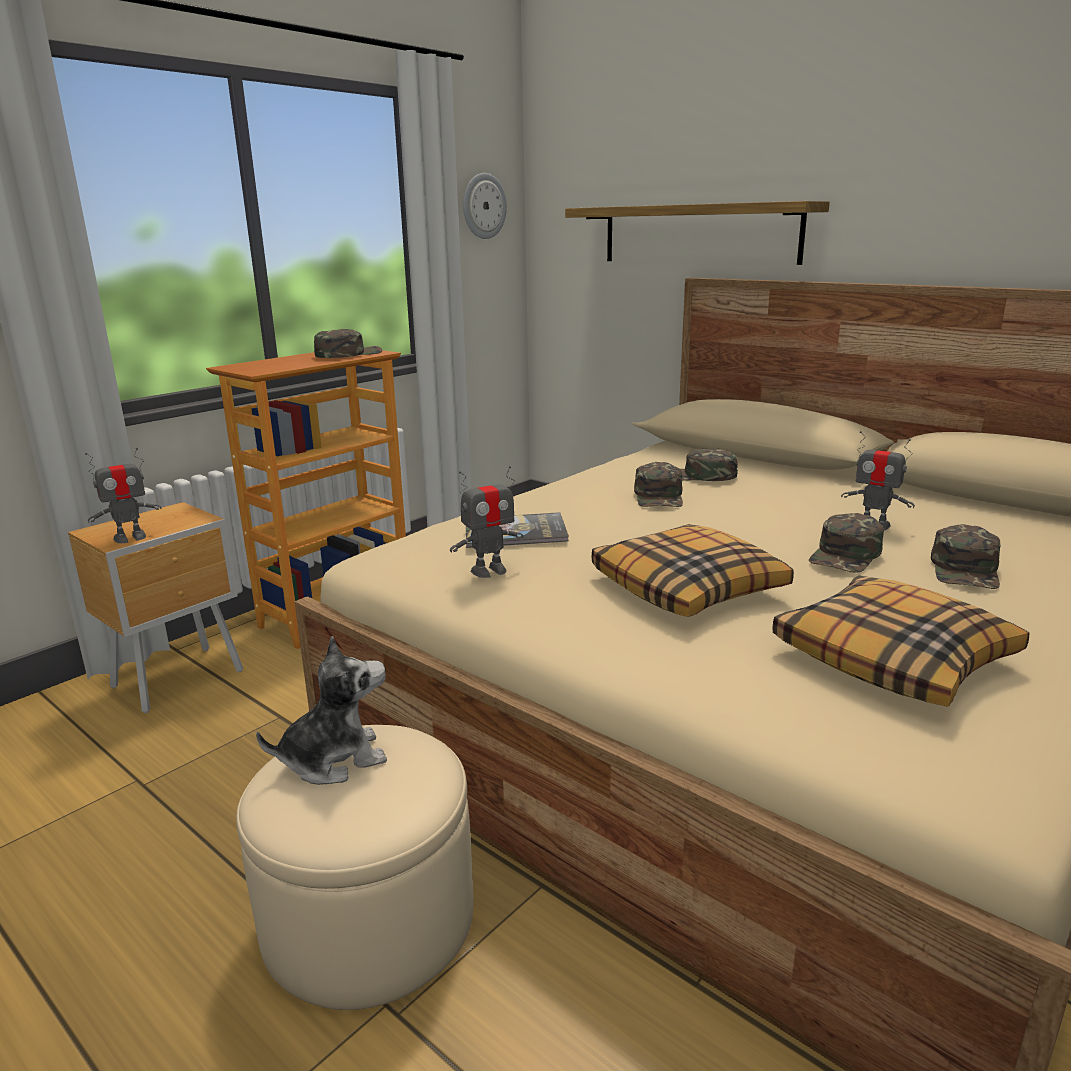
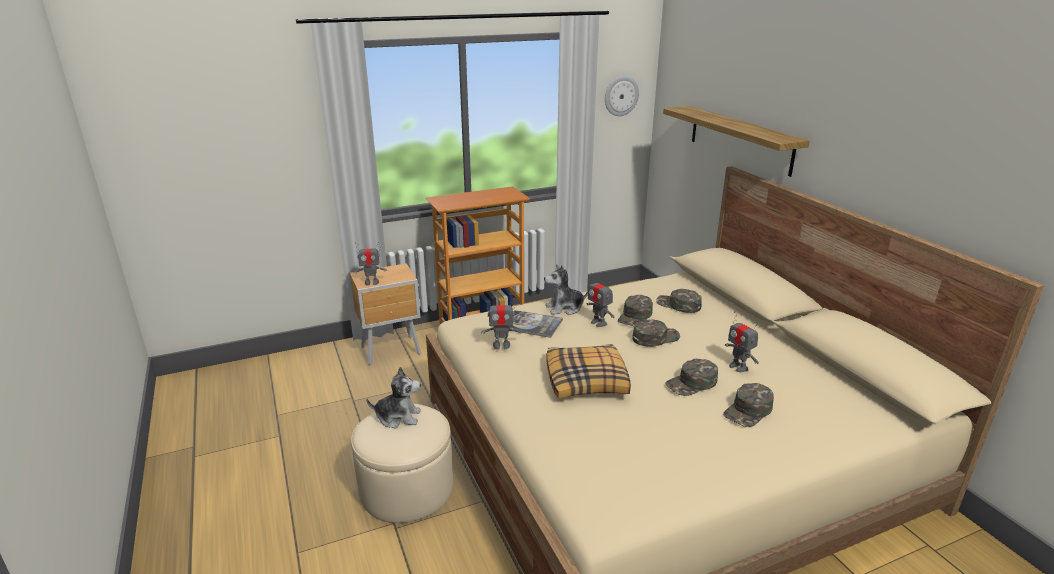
camera: 25 degrees right, 5 degrees up
green cap [314,329,383,358] -> green cap moved to [633,320,680,347]
pillow [772,575,1029,707] -> none
none -> plush toy [544,264,588,315]
none -> toy robot [587,273,615,327]

